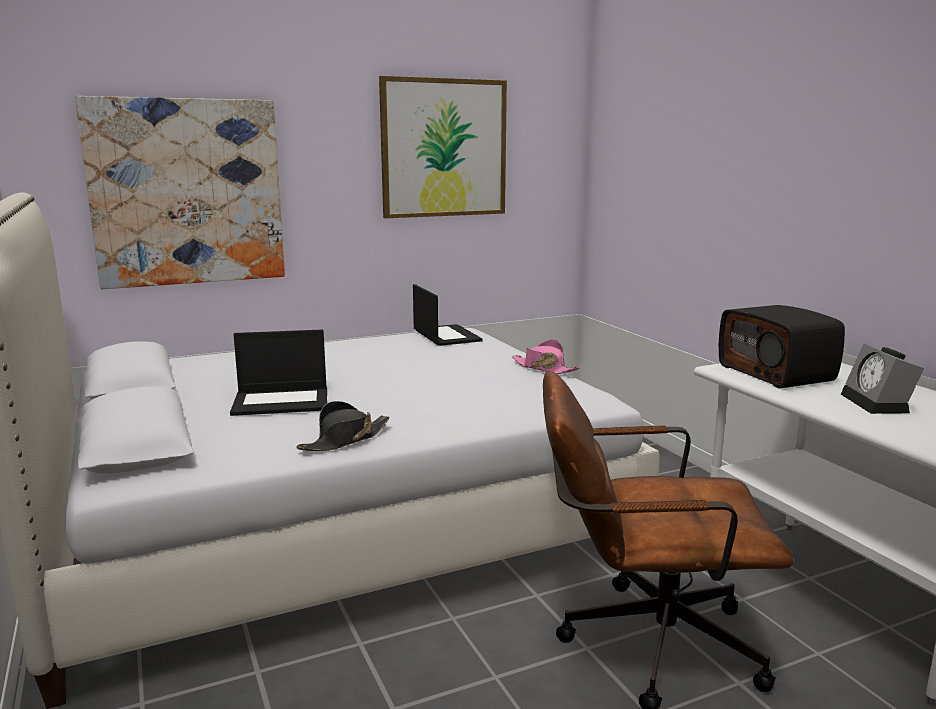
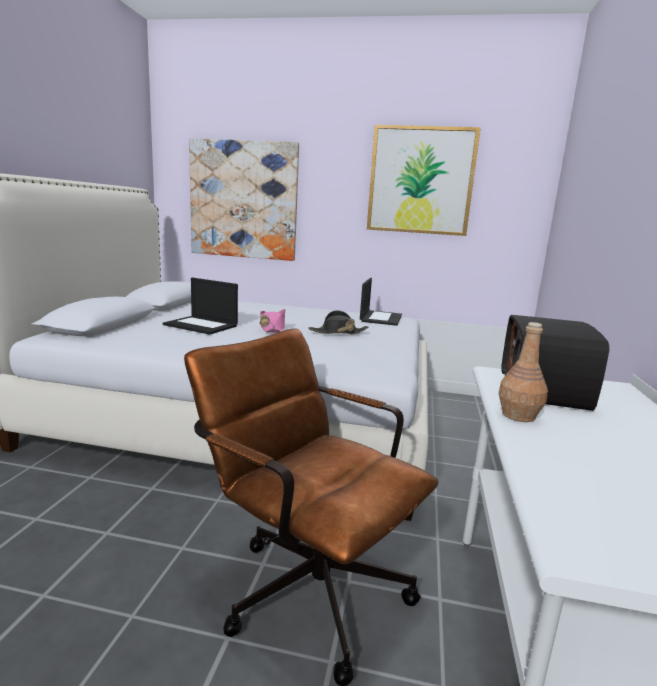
camera: 35 degrees right, 0 degrees up
black hat [297,401,390,451] -> black hat moved to [308,310,369,334]
pink hat [512,340,581,374] -> pink hat moved to [260,309,285,333]
alarm clock [841,343,924,414] -> none
none -> brown bottle [499,322,548,422]

